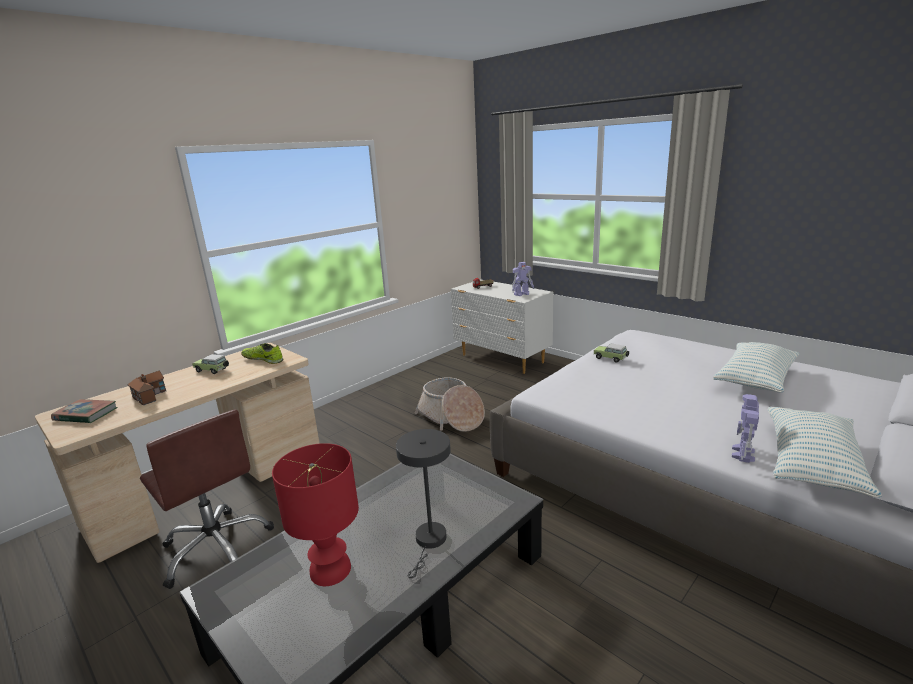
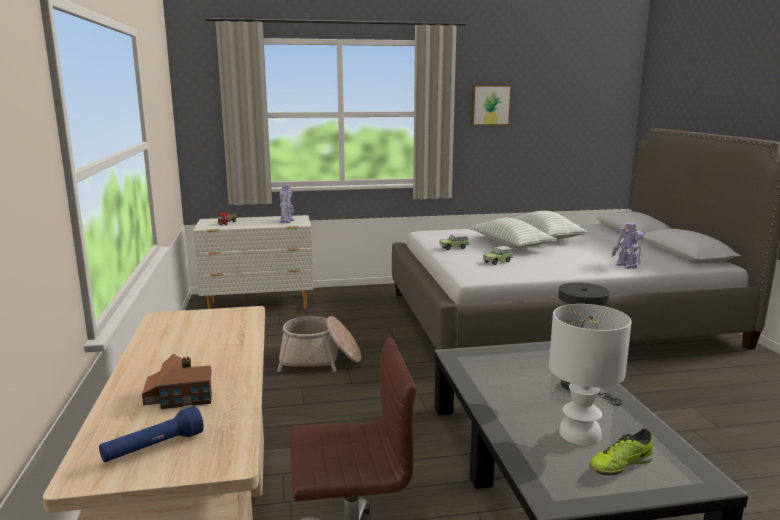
camera: 55 degrees left, 5 degrees down
book [51,399,117,423] -> blue flashlight [99,406,204,462]
toy car [192,354,229,374] -> toy car moved to [483,246,513,265]
shoe [241,343,283,364] -> shoe moved to [590,428,653,475]
red table lamp [272,443,359,586] -> white table lamp [549,304,632,445]
pillow [768,407,882,498] -> pillow moved to [470,218,557,248]
none -> picture [471,85,512,126]

